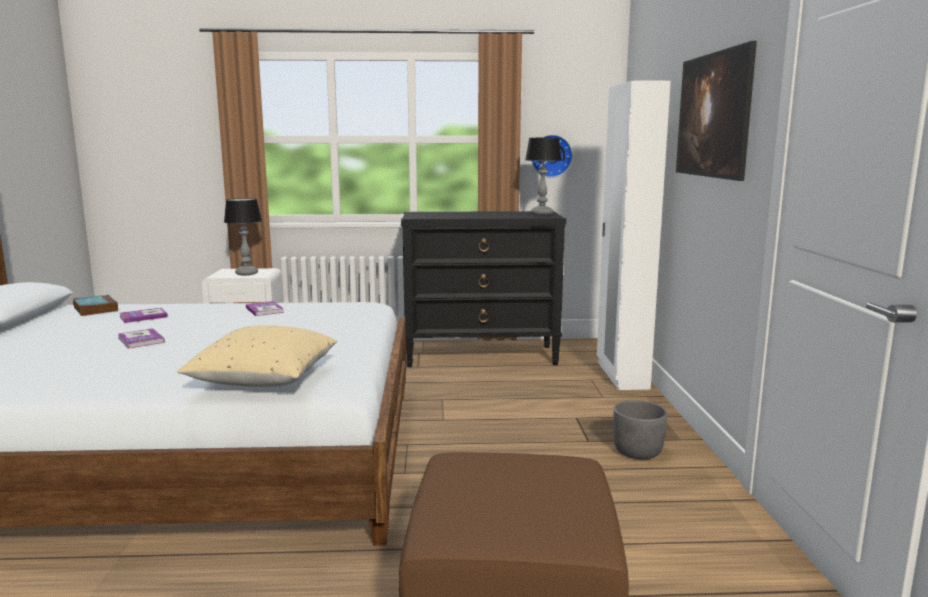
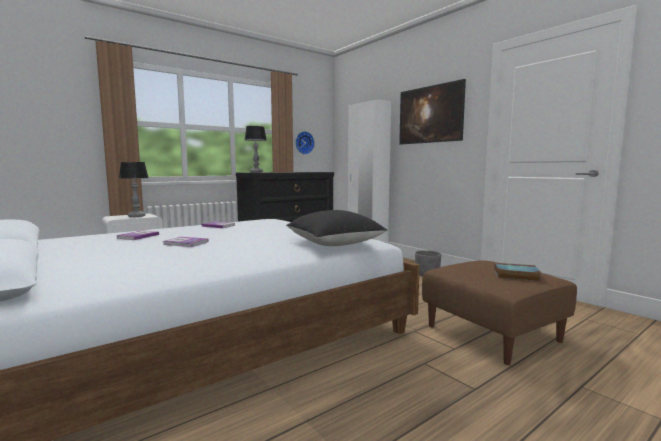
camera: 35 degrees left, 5 degrees down
book [73,294,118,316] -> book moved to [494,263,541,281]
beige pillow [177,325,337,387] -> black pillow [286,210,388,246]
table lamp [525,138,562,215] -> table lamp moved to [245,126,267,172]

